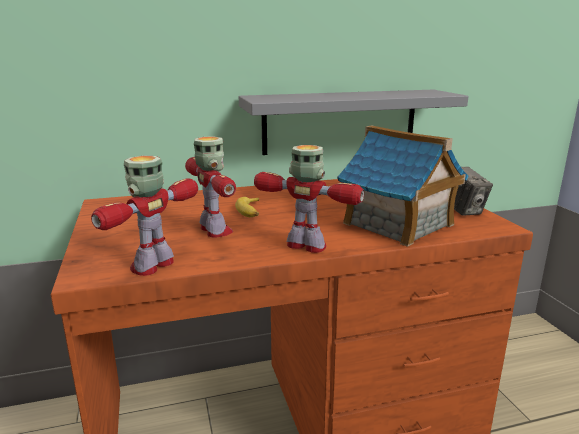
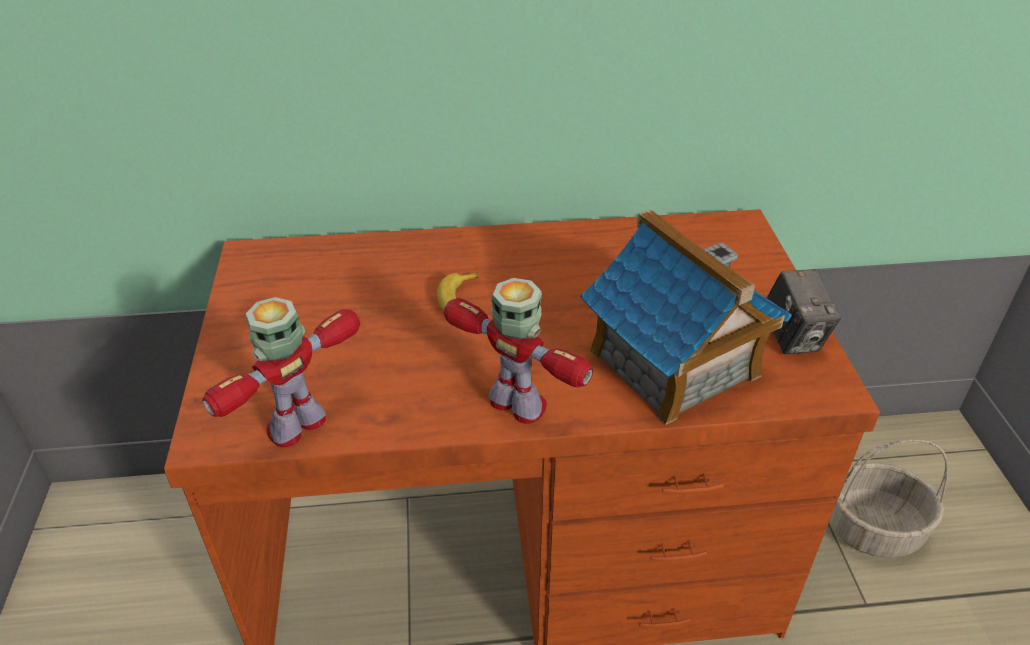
camera: 10 degrees right, 20 degrees up
toy robot [185,137,236,238] -> none
grey shelf [239,90,469,155] -> none
none -> basket [829,439,948,558]

